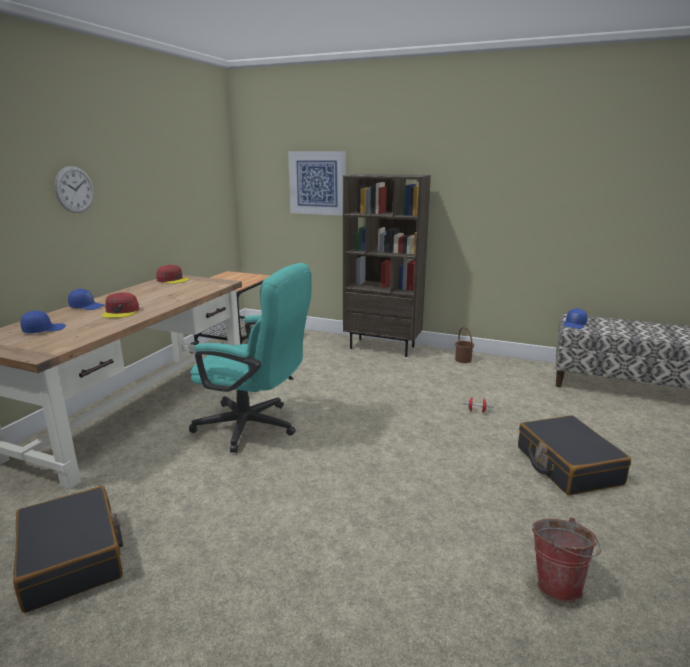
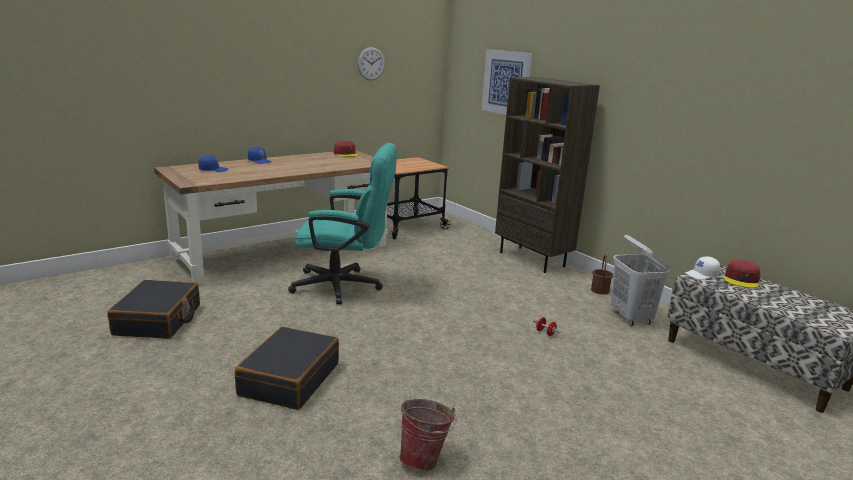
camera: 30 degrees right, 0 degrees up
wall clock [54,166,94,213] -> wall clock moved to [357,47,385,80]
red cap [102,292,139,318] -> red cap moved to [724,260,760,288]
turquoise office chair [189,263,311,453] -> turquoise office chair turned 45 degrees counterclockwise [288,143,397,305]
black suitcase [518,415,631,495] -> black suitcase moved to [235,327,339,410]
blue cap [563,309,587,329] -> white cap [686,256,720,280]
none -> white laundry basket [611,234,670,326]

